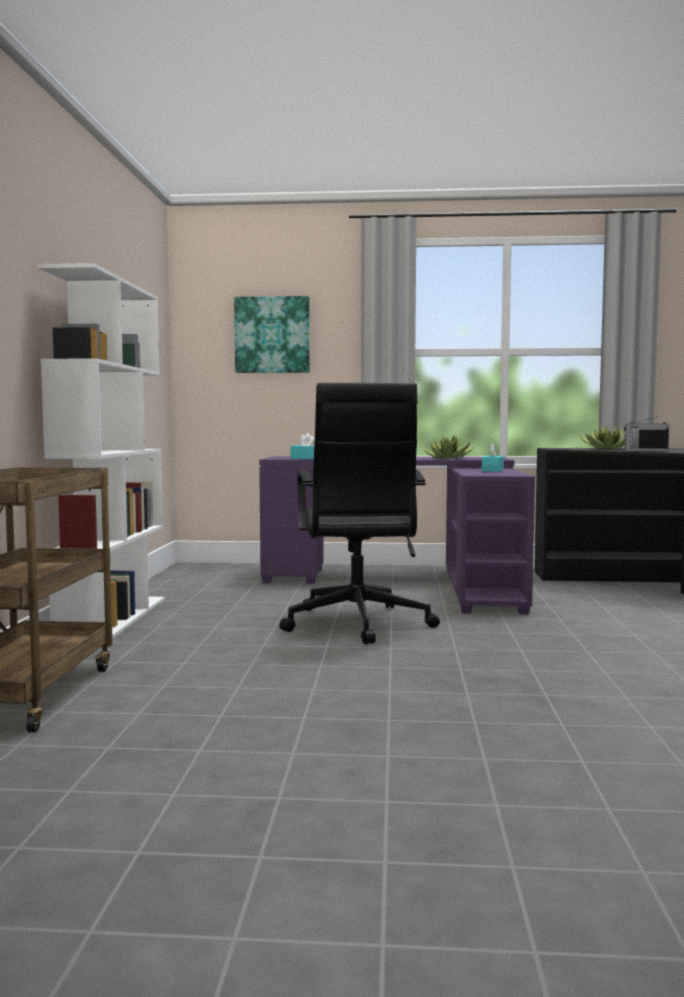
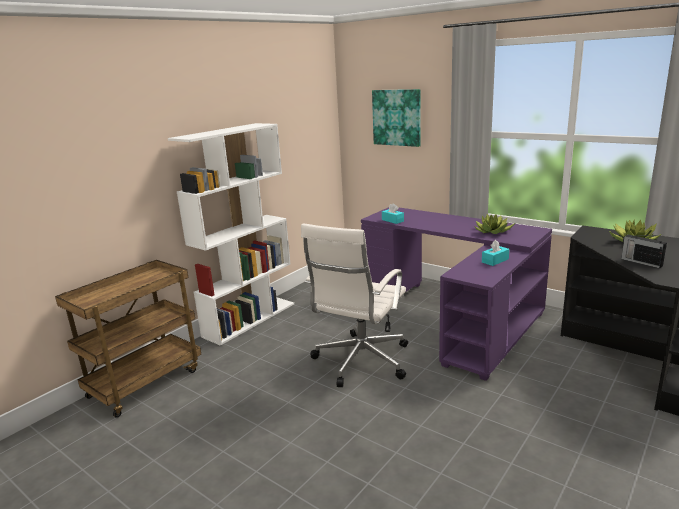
camera: 35 degrees right, 15 degrees up
black office chair [279,383,440,644] -> white office chair [301,223,408,387]

